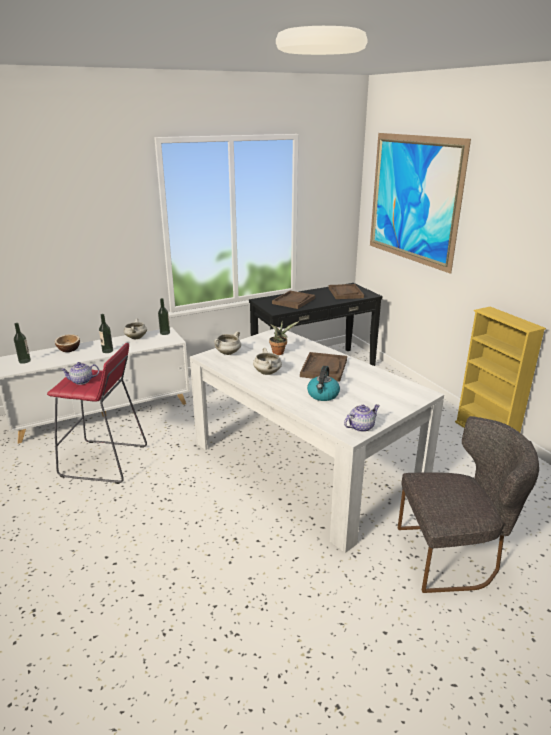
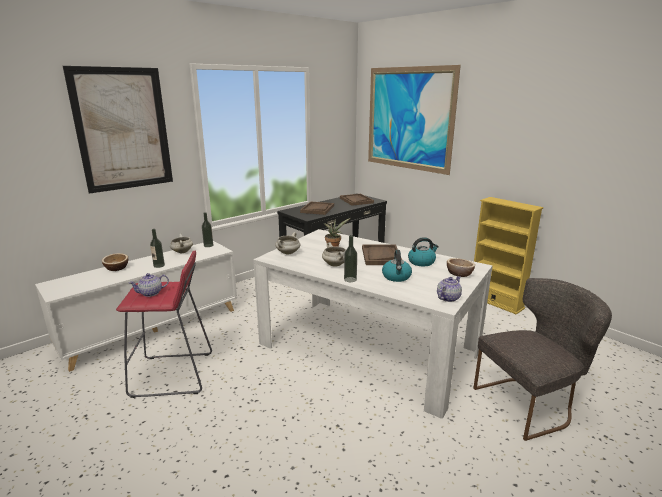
camera: 15 degrees left, 5 degrees down
bottle [14,323,31,364] -> bottle moved to [344,235,357,282]
none -> picture [63,66,173,194]
none -> kettle [408,237,439,266]
none -> bowl [447,258,475,277]

